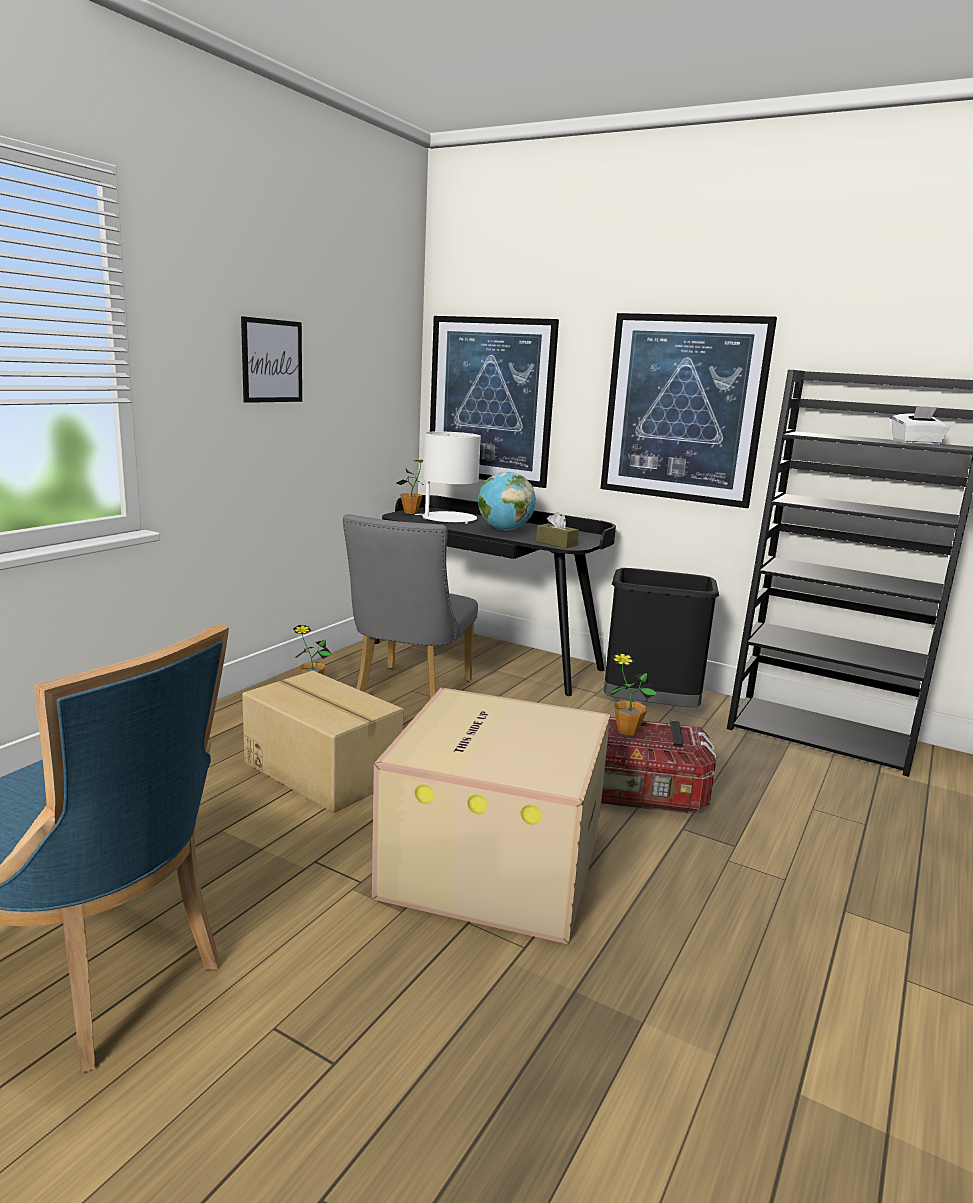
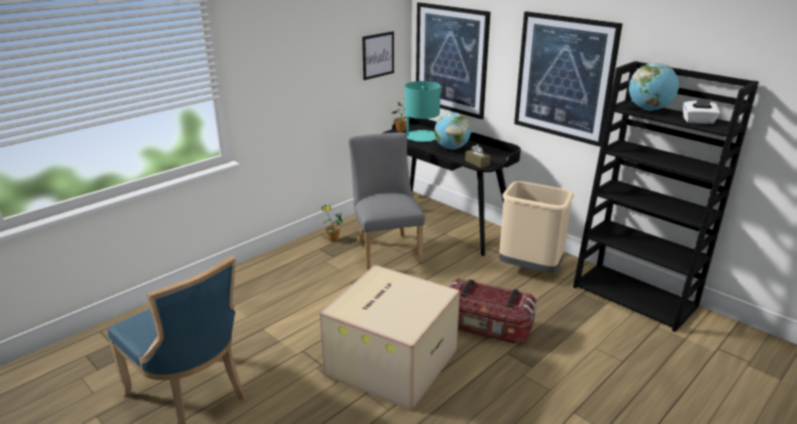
camera: 15 degrees right, 10 degrees up
picture [241,316,302,403] -> picture moved to [362,31,394,80]
cardboard box [242,671,404,813] -> none
grey chair [343,514,478,699] -> grey chair turned 135 degrees clockwise [349,132,425,270]
white table lamp [415,431,481,524] -> turquoise table lamp [405,81,441,142]
black trash can [604,568,719,707] -> beige trash can [499,181,574,273]
potted plant [608,653,658,736] -> none
none -> globe [629,62,679,111]

